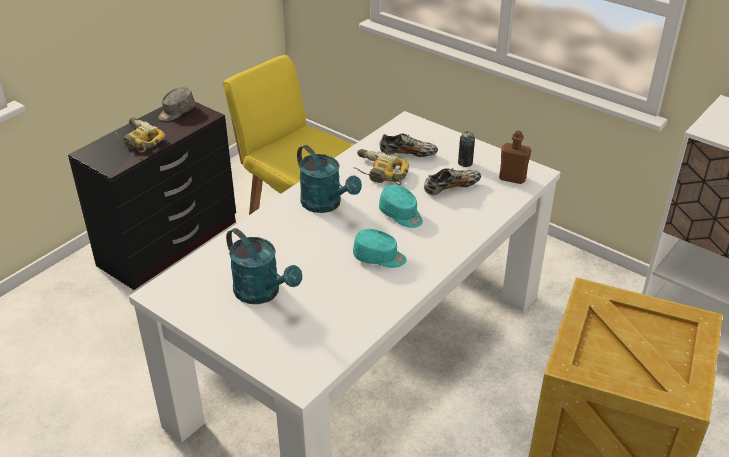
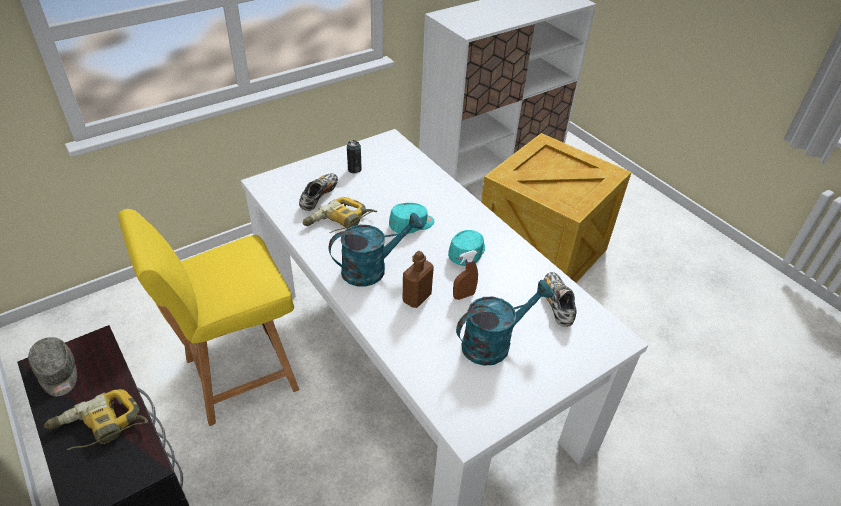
camera: 75 degrees left, 5 degrees up
shoe [424,168,481,195] -> shoe moved to [544,272,577,327]
brown bottle [499,131,531,184] -> brown bottle moved to [402,251,434,308]
none -> brown spray bottle [453,250,478,300]

